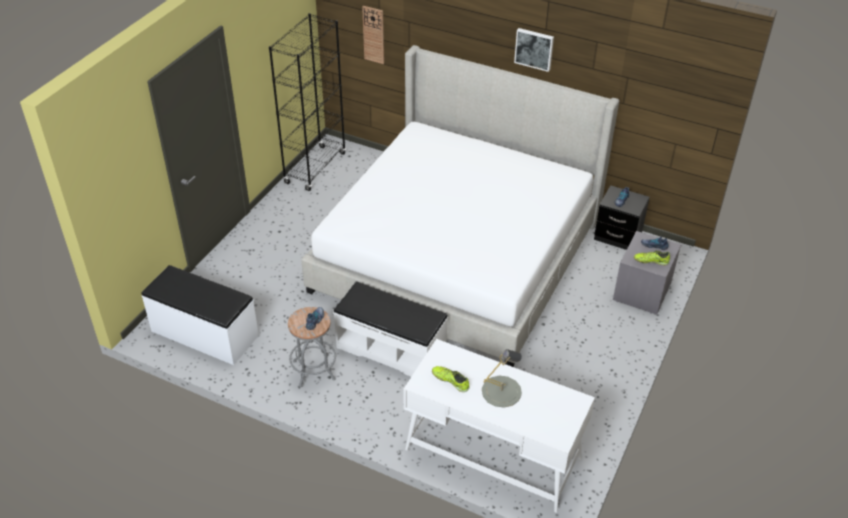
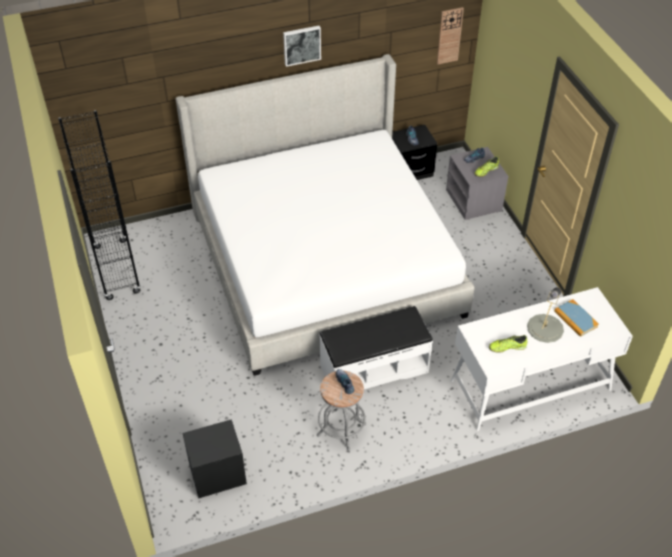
camera: 45 degrees left, 5 degrees up
white bench [142,265,259,365] -> black nightstand [182,419,247,498]
wall clock [362,6,384,64] -> wall clock moved to [437,7,464,64]
none -> book [554,299,599,337]

